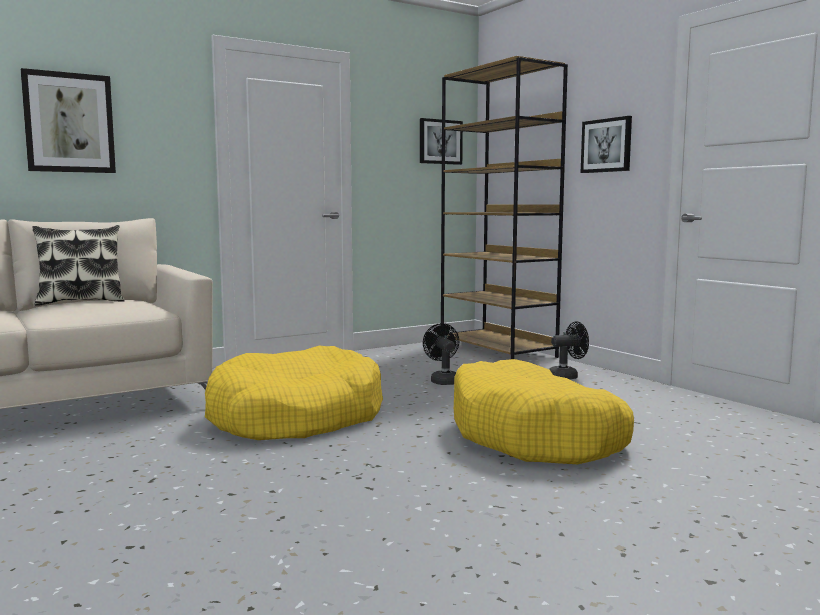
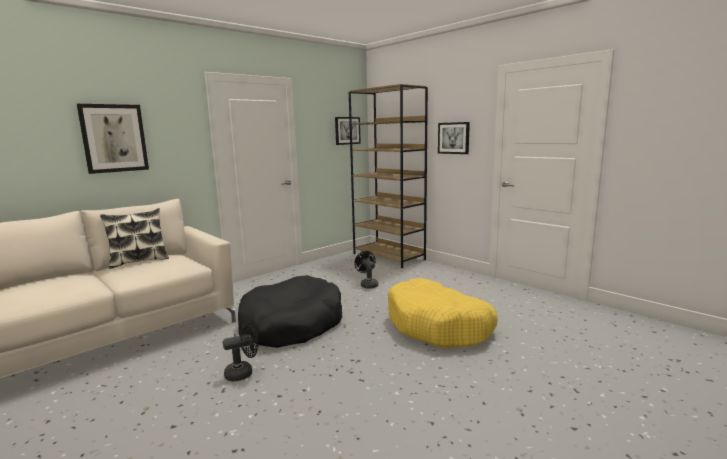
camera: 10 degrees left, 5 degrees up
yellow dog bed [205,345,383,440] -> black dog bed [238,275,342,348]
black fan [549,321,589,380] -> black fan moved to [223,321,259,382]

